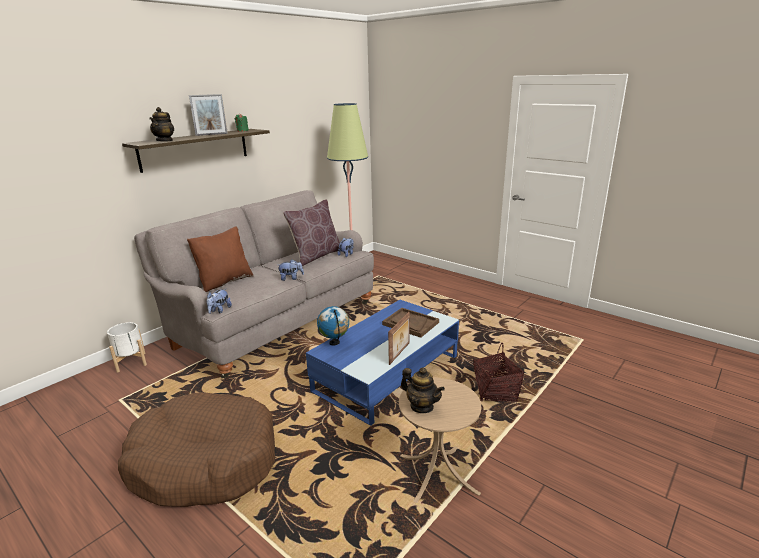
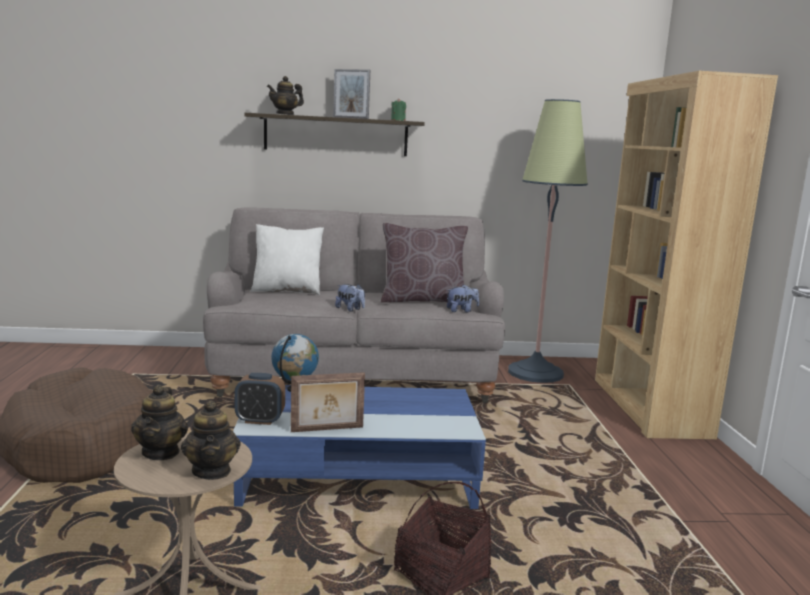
camera: 45 degrees right, 10 degrees down
white planter [107,322,147,373] -> none
brown pillow [187,226,253,292] -> white pillow [250,224,324,295]
plush toy [206,289,232,314] -> none
brown tray [382,308,439,338] -> none
none -> teapot [181,400,241,480]
none -> alarm clock [234,373,285,425]
none -> brown bookcase [595,71,778,439]

